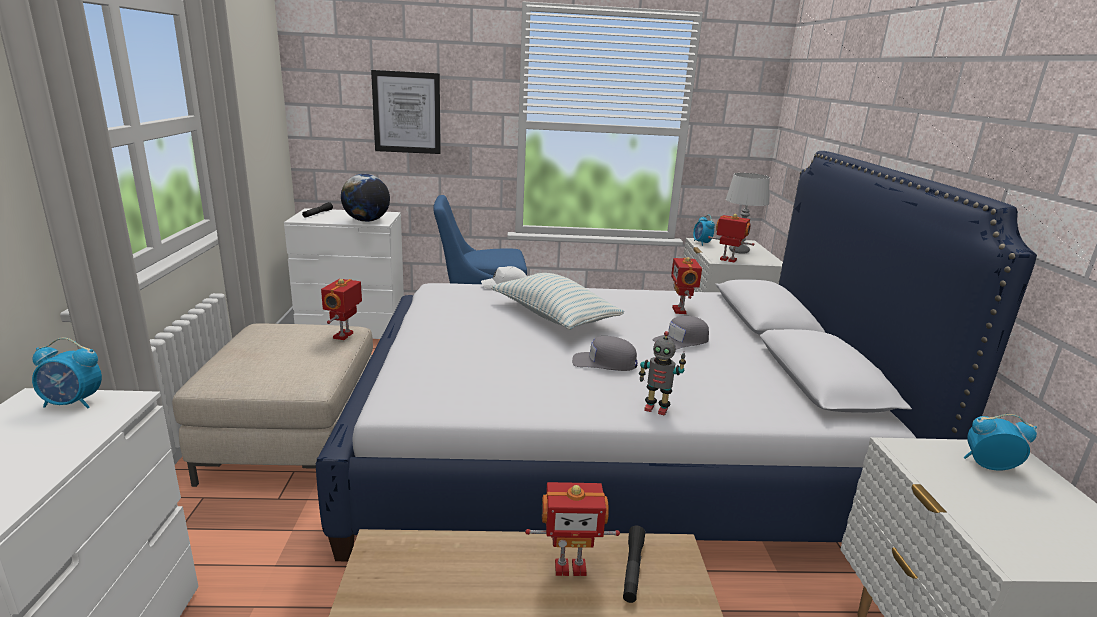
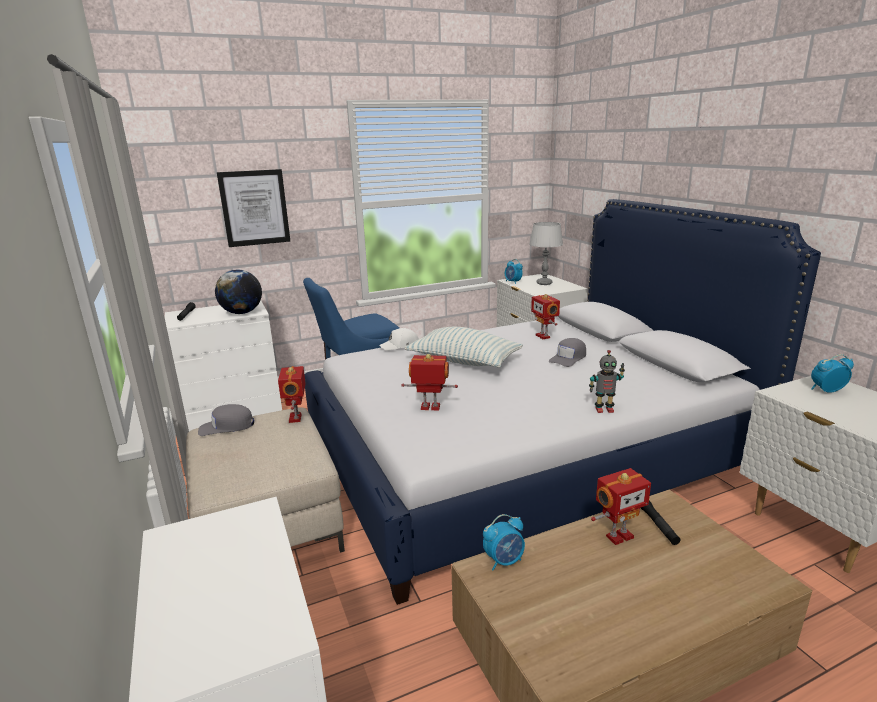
camera: 20 degrees left, 0 degrees up
alarm clock [32,338,102,408] -> alarm clock moved to [483,514,525,570]
grey cap [572,336,637,371] -> grey cap moved to [198,404,254,436]
toy robot [708,214,755,263] -> toy robot moved to [401,354,458,410]

